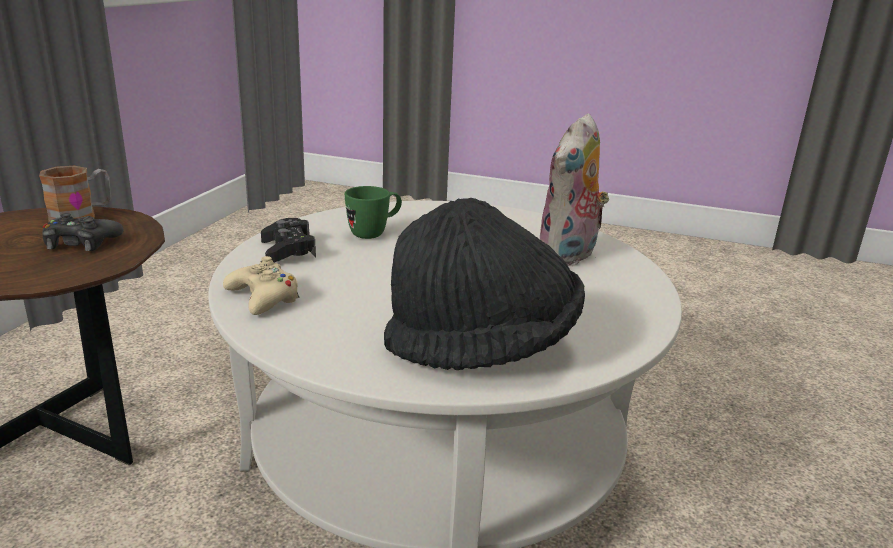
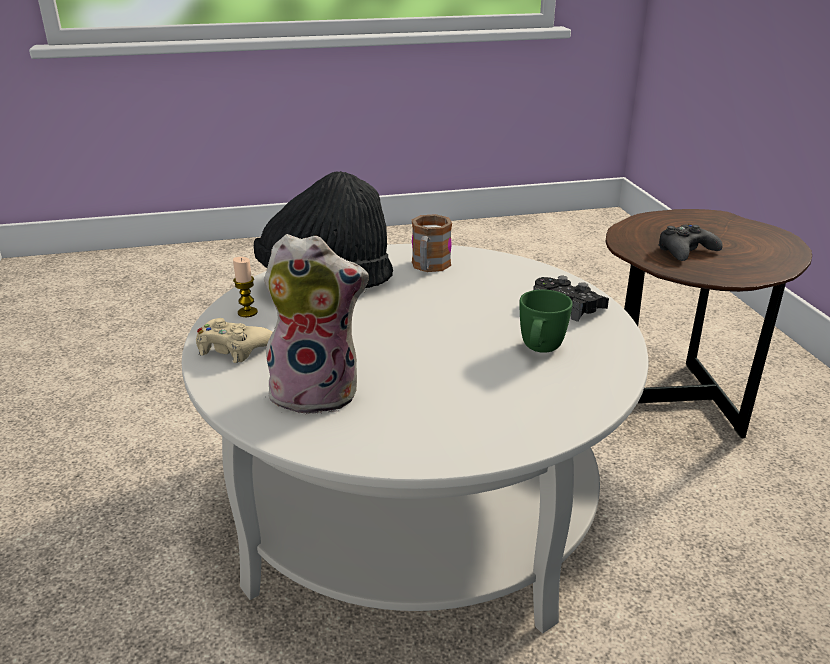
camera: 150 degrees right, 5 degrees up
mug [39,166,111,222] -> mug moved to [412,214,452,272]
beige game controller [223,256,300,315] -> beige game controller moved to [196,318,273,363]
plush toy [540,113,609,266] -> plush toy turned 90 degrees clockwise [264,234,369,414]
none -> candle [233,257,258,317]

